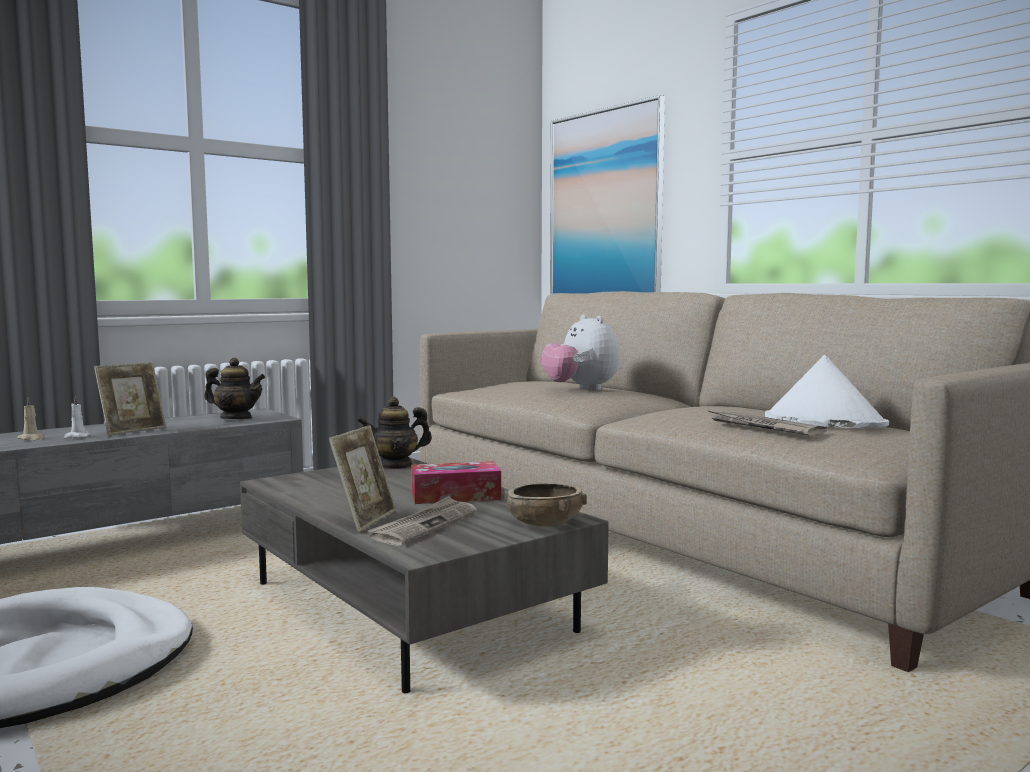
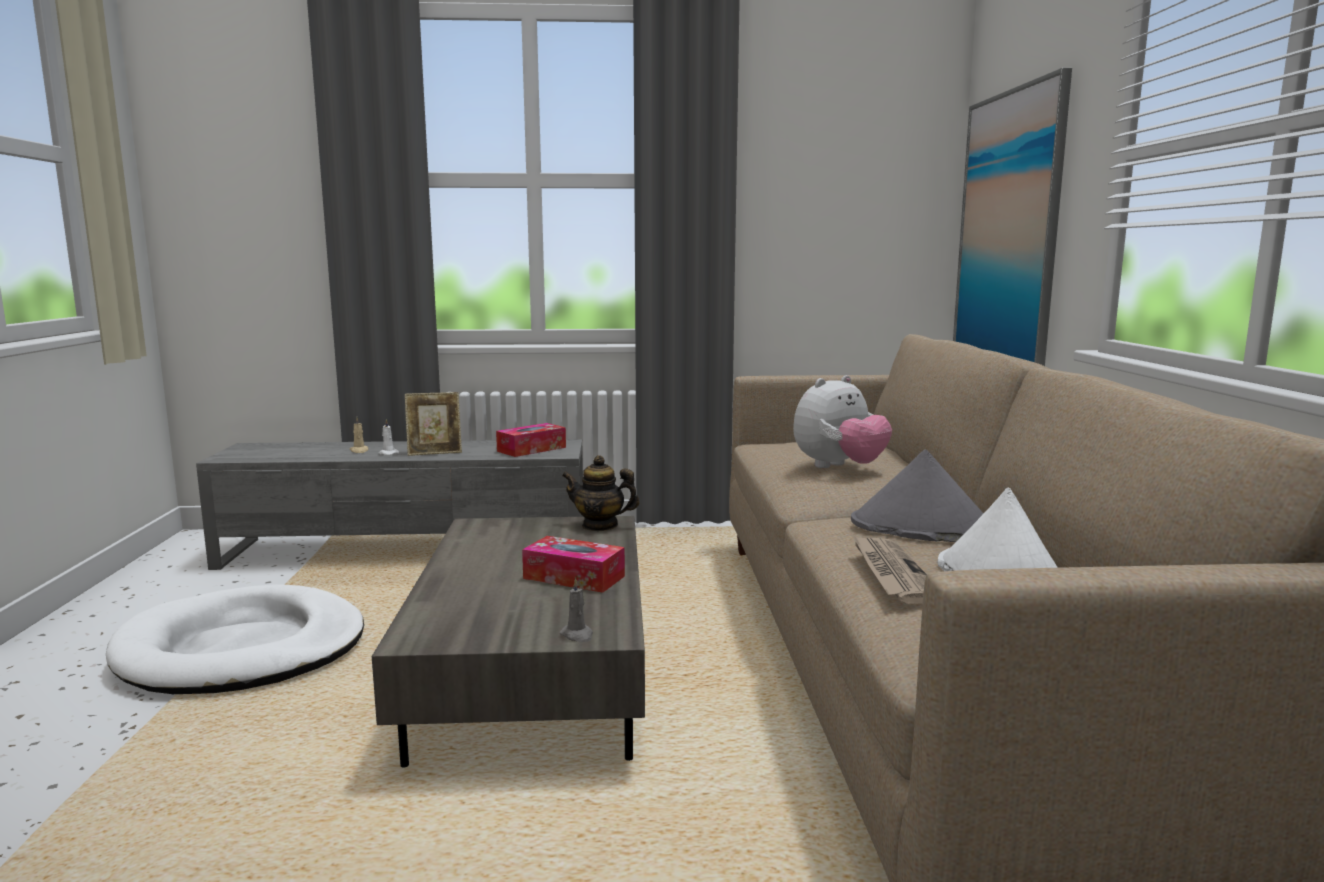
camera: 35 degrees right, 5 degrees up
teapot [204,358,265,419] -> tissue box [496,423,566,457]
picture frame [329,425,396,532] -> none
newspaper [368,496,477,546] -> none
brown bowl [505,483,587,527] -> grey candle [560,578,593,642]
plush toy [542,315,619,391] -> plush toy turned 135 degrees counterclockwise [793,375,892,468]
none -> grey hat [851,449,984,542]

